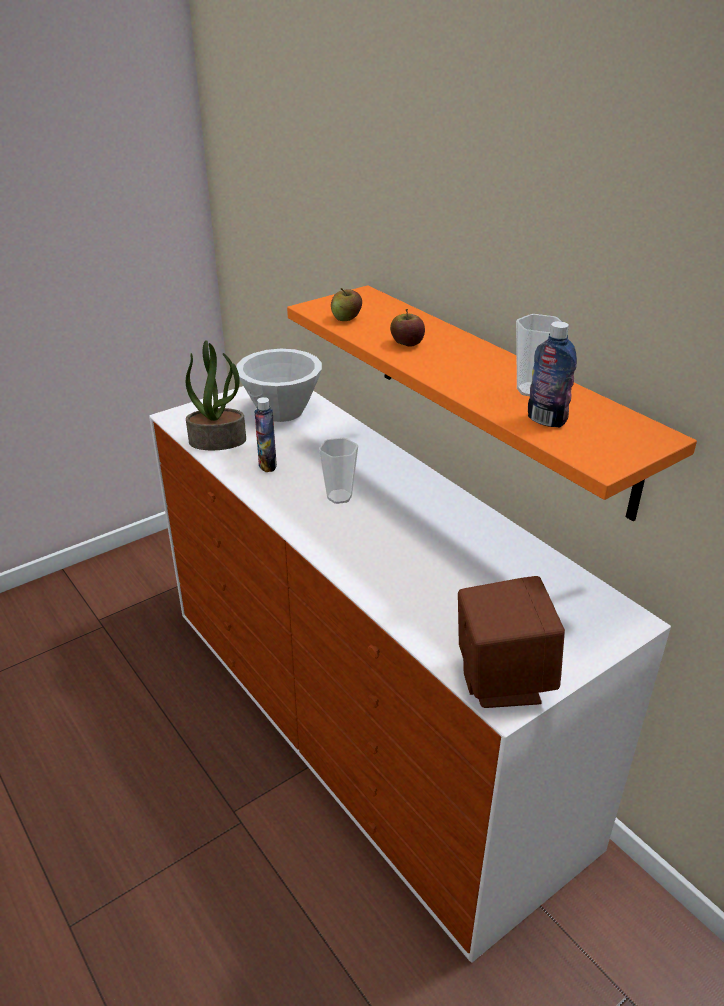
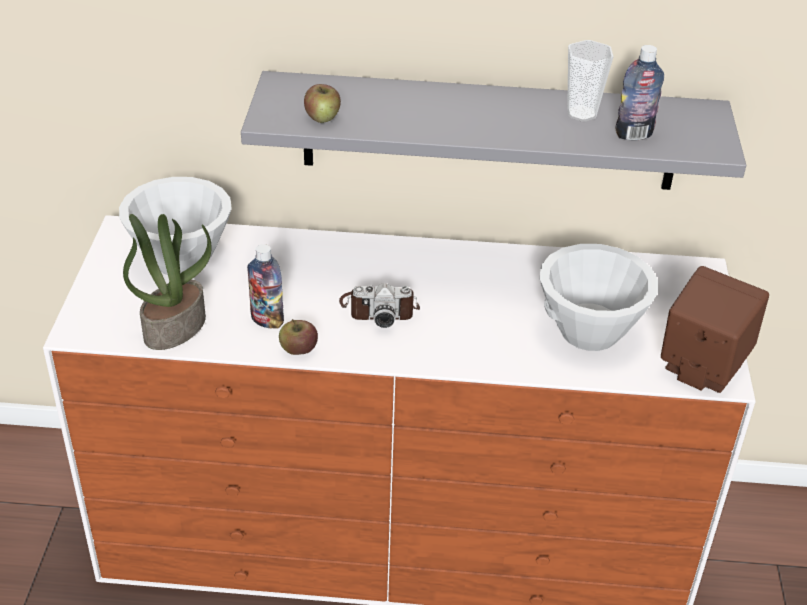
camera: 50 degrees left, 5 degrees up
orange shelf [287,285,697,521] -> grey shelf [241,71,746,190]
cup [319,437,358,504] -> camera [339,283,420,328]
apple [390,309,425,347] -> apple moved to [279,319,318,355]
none -> white bowl [539,244,658,351]

